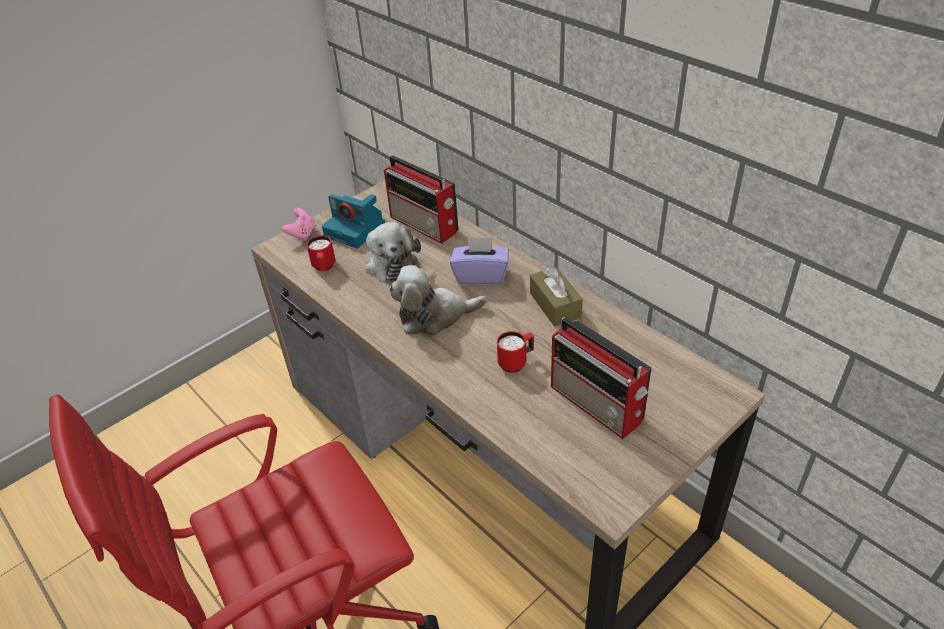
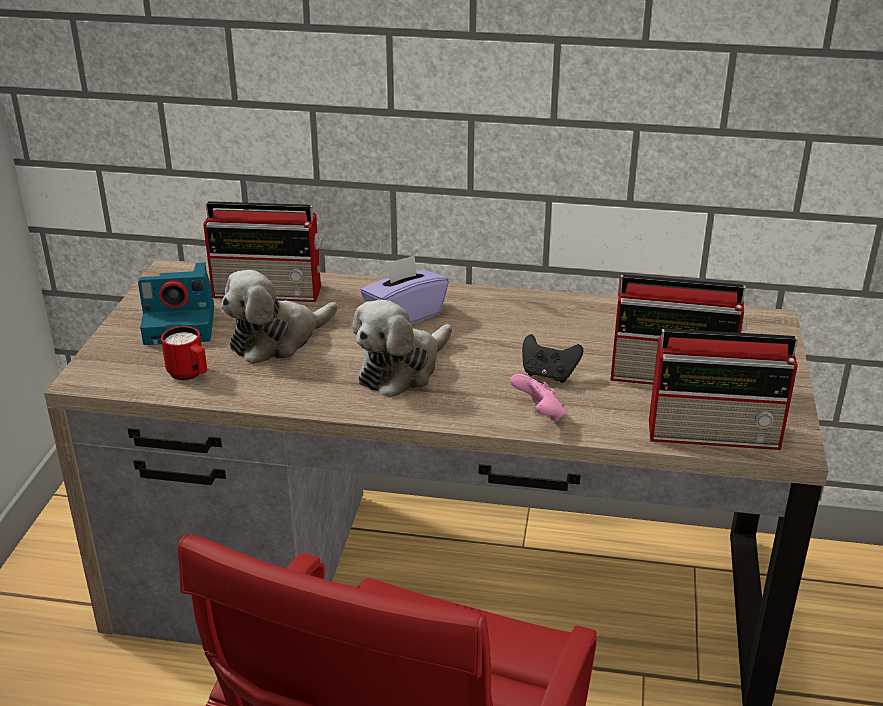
camera: 40 degrees left, 10 degrees down
pink game controller [282,208,315,241] -> pink game controller moved to [510,374,565,422]
plush toy [365,222,421,283] -> plush toy turned 105 degrees clockwise [221,270,338,364]
red mug [497,331,534,373] -> black game controller [522,334,584,383]
brown tissue box [530,267,583,326] -> none
none -> radio [649,328,798,450]

